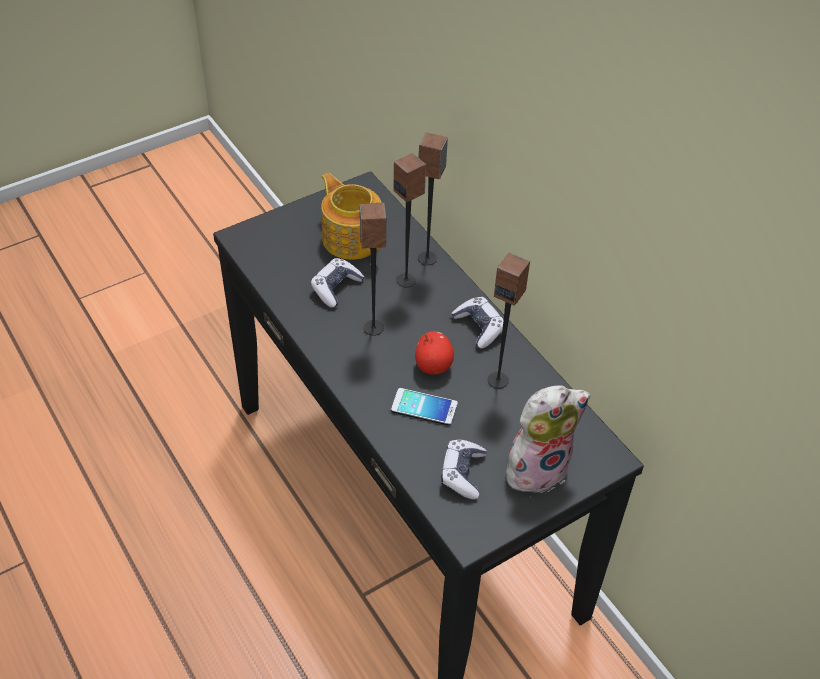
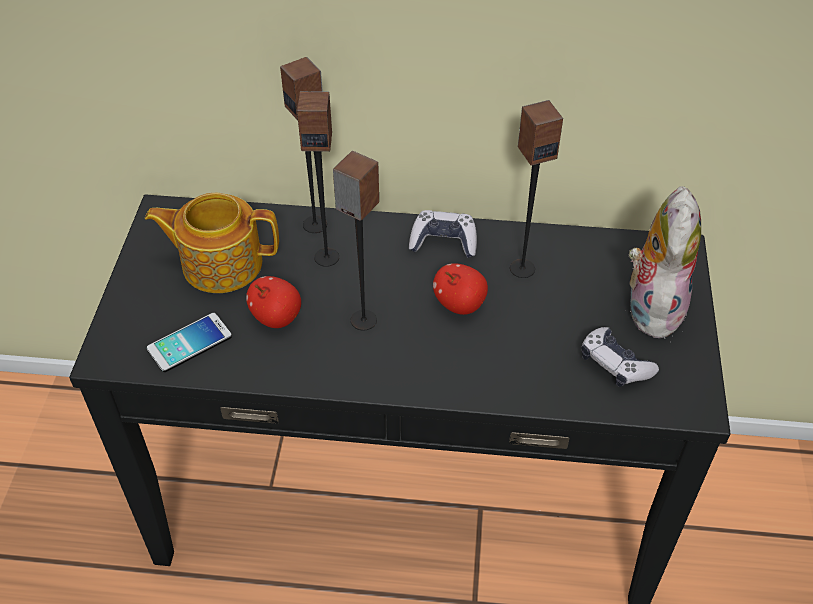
camera: 50 degrees left, 0 degrees up
game controller [311,258,365,308] -> apple [246,276,301,328]
phone [391,388,458,426] -> phone moved to [147,313,232,372]

